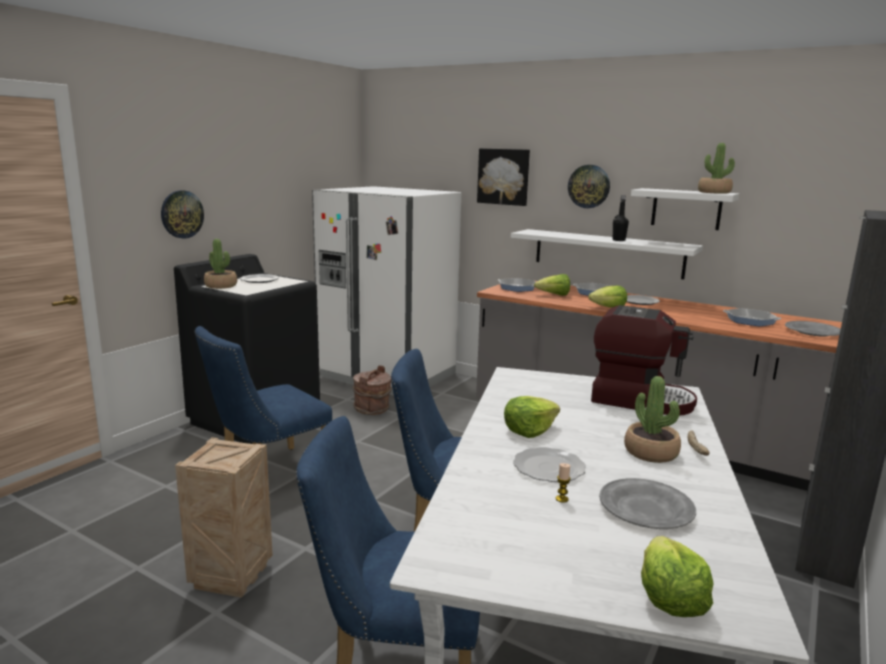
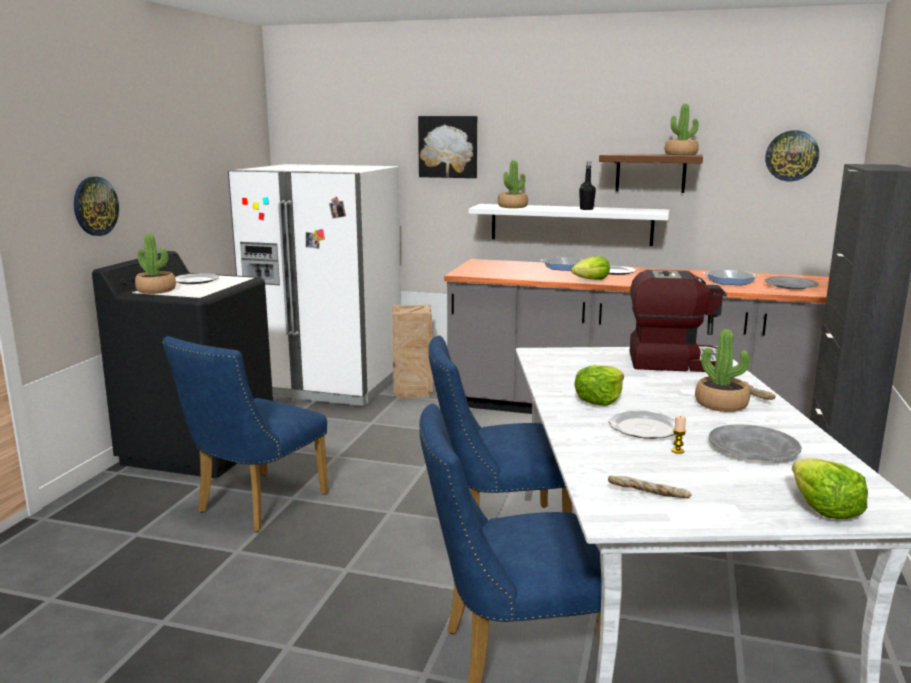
camera: 15 degrees left, 0 degrees up
crate [175,437,273,598] -> crate moved to [392,304,433,398]
brown bucket [353,365,392,415] -> none
frying pan [498,278,535,292] -> none
lettuce [534,274,570,296] -> none
wall clock [568,165,610,208] -> wall clock moved to [765,130,819,181]
white shelf [631,188,739,230] -> brown shelf [599,153,703,193]
none -> potted plant [498,160,528,208]
none -> bread [608,476,691,498]

